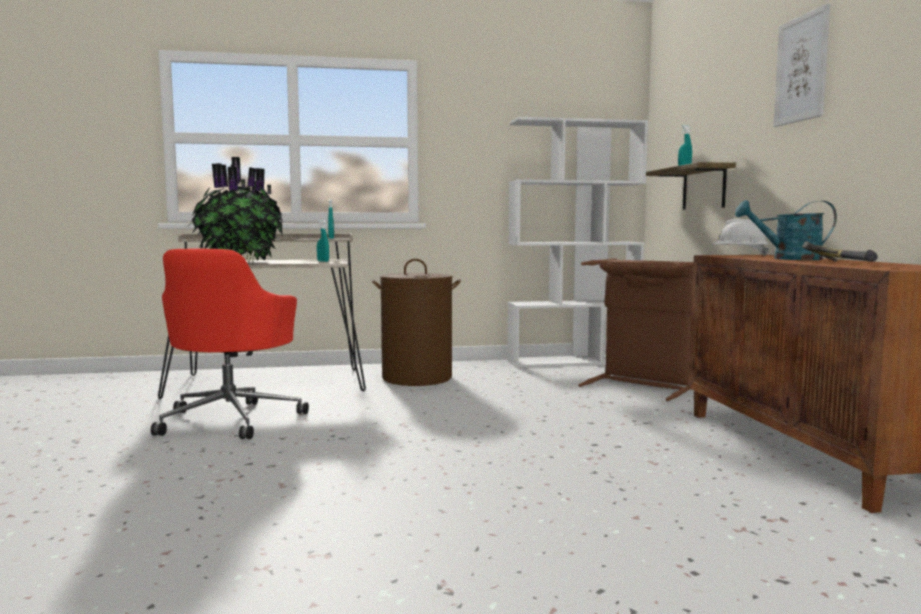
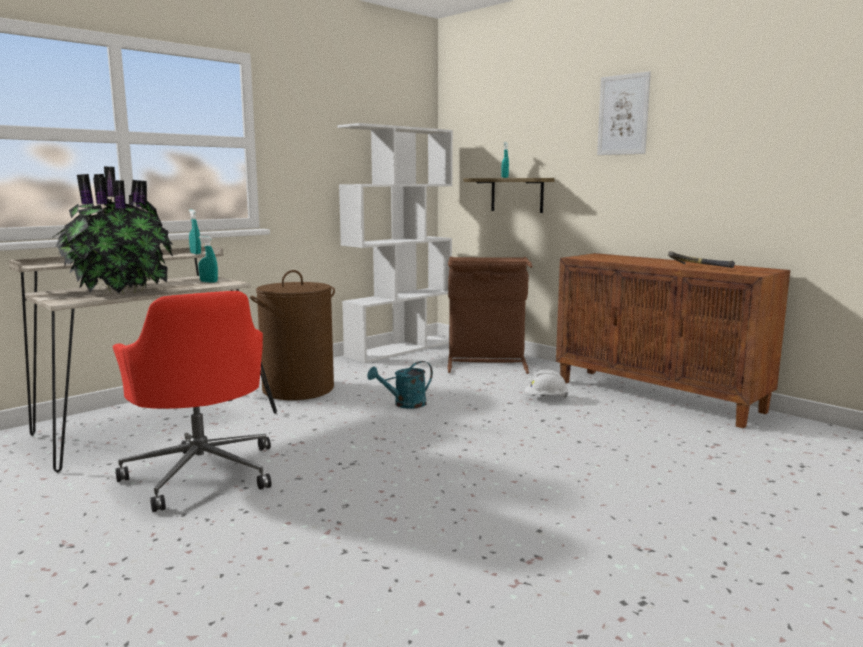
camera: 35 degrees left, 5 degrees up
white hard hat [711,219,770,256] -> white hard hat moved to [525,369,568,398]
turquoise watering can [735,200,837,260] -> turquoise watering can moved to [367,361,433,409]

